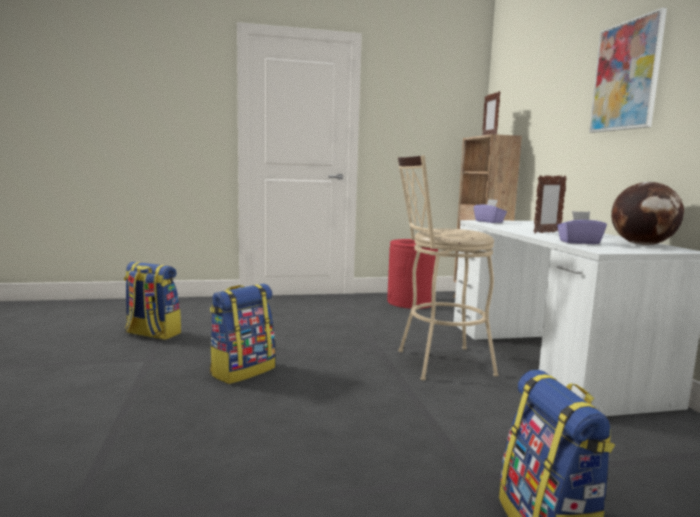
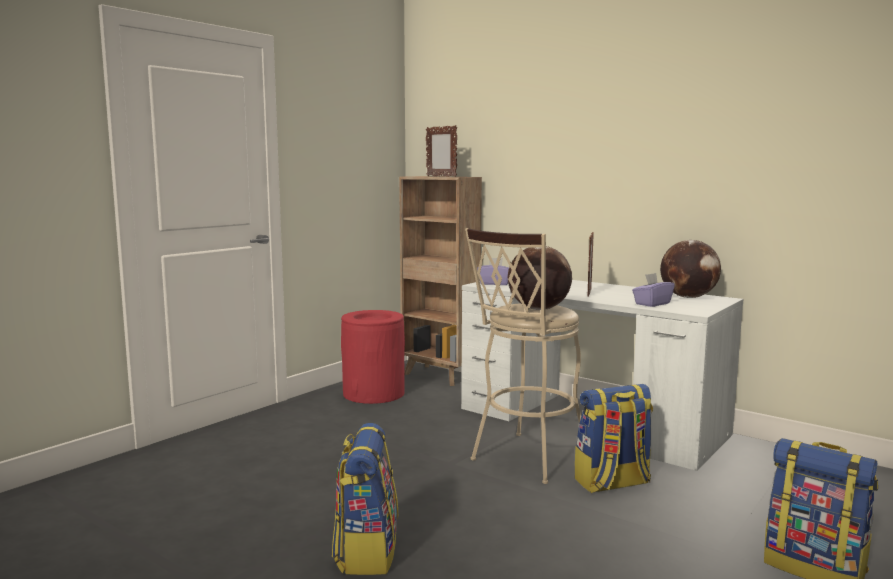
camera: 40 degrees left, 0 degrees up
backpack [124,262,181,340] -> backpack moved to [575,384,653,493]
picture [589,7,667,133] -> none
none -> globe [508,246,572,310]

